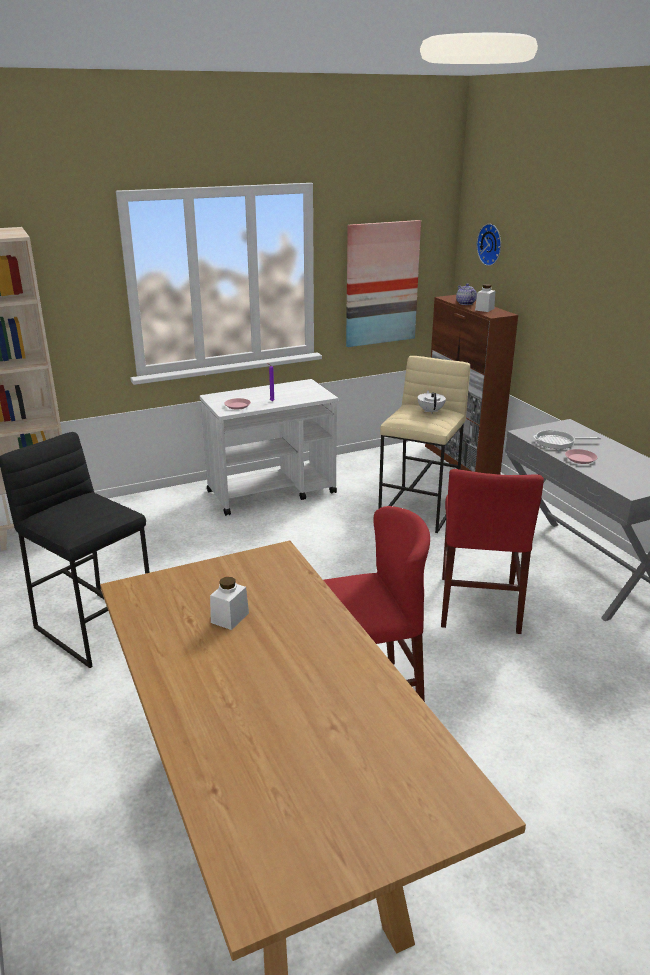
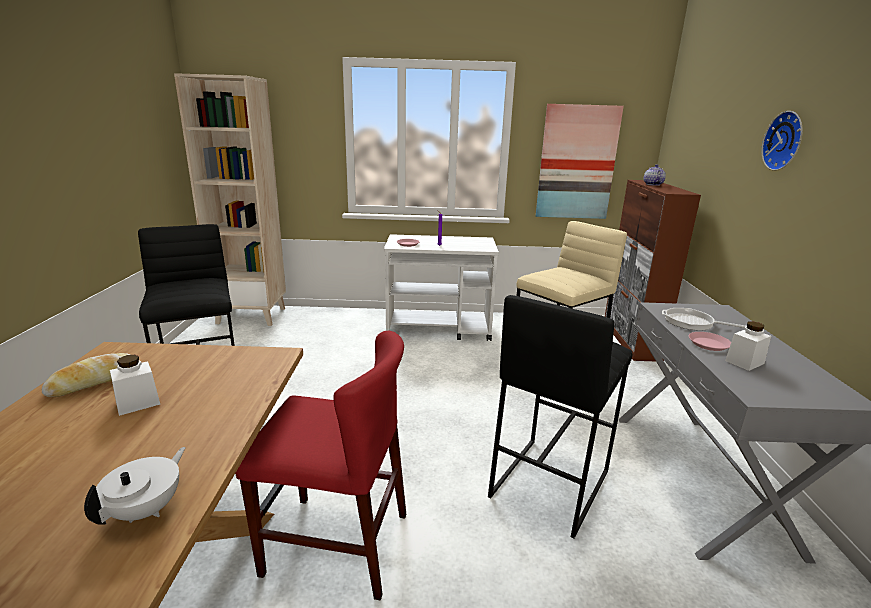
camera: 25 degrees right, 5 degrees down
white teapot [418,390,446,414] -> white teapot moved to [84,447,185,525]
red chair [441,469,544,634] -> black stool [488,295,632,539]
white jar [475,284,495,312] -> white jar moved to [725,321,771,371]
wall clock [477,224,501,266] -> wall clock moved to [762,111,803,171]
none -> bread [42,353,130,398]

